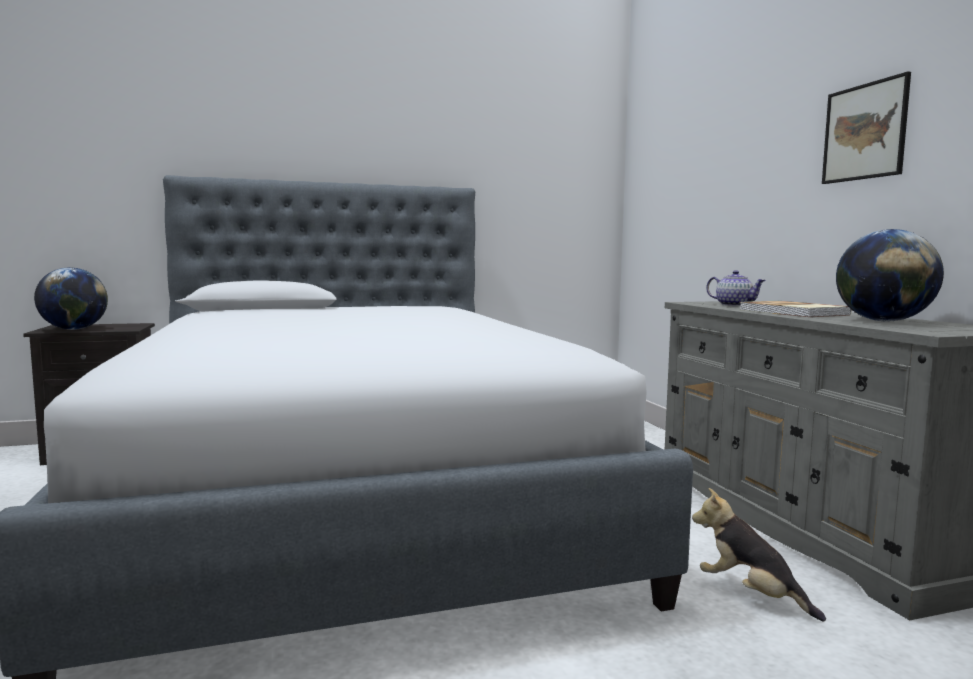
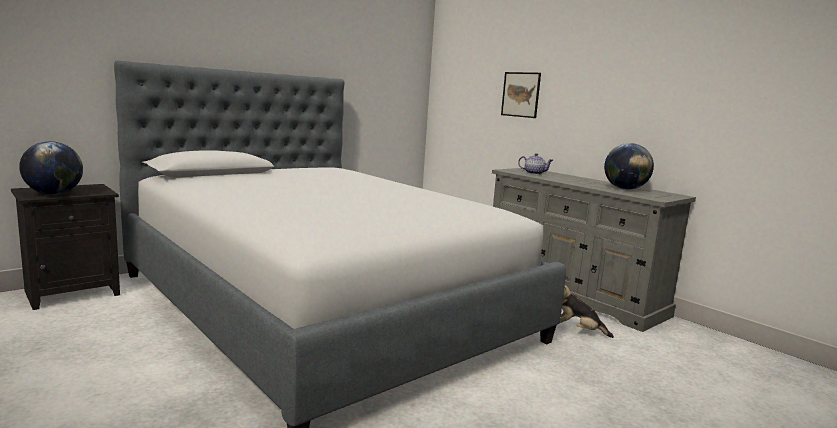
camera: 25 degrees left, 5 degrees up
book [740,301,852,317] -> none
picture [822,71,911,184] -> picture moved to [501,72,541,118]

